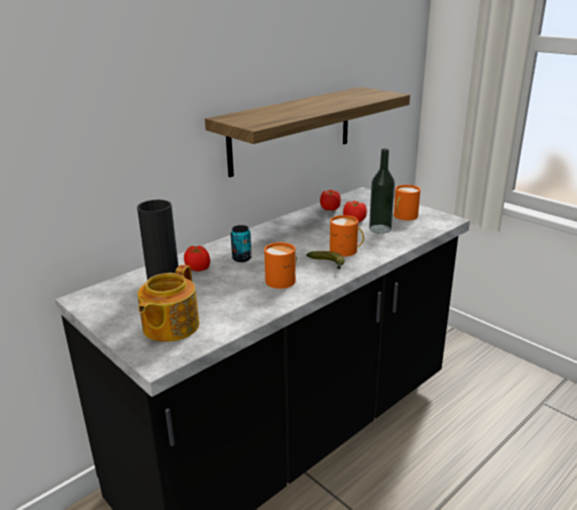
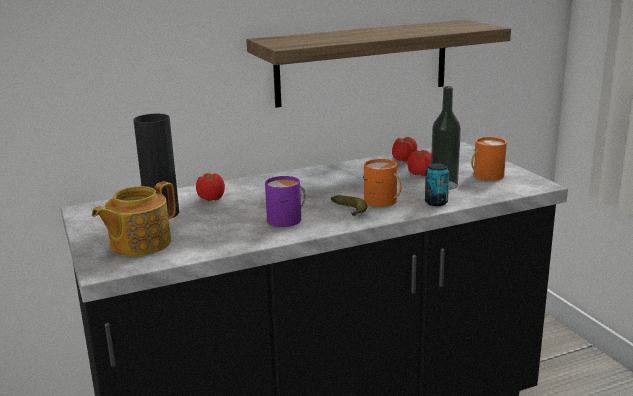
camera: 20 degrees right, 5 degrees down
can [231,225,252,262] -> can moved to [425,163,449,206]
orange mug [264,242,297,289] -> purple mug [265,176,306,227]

